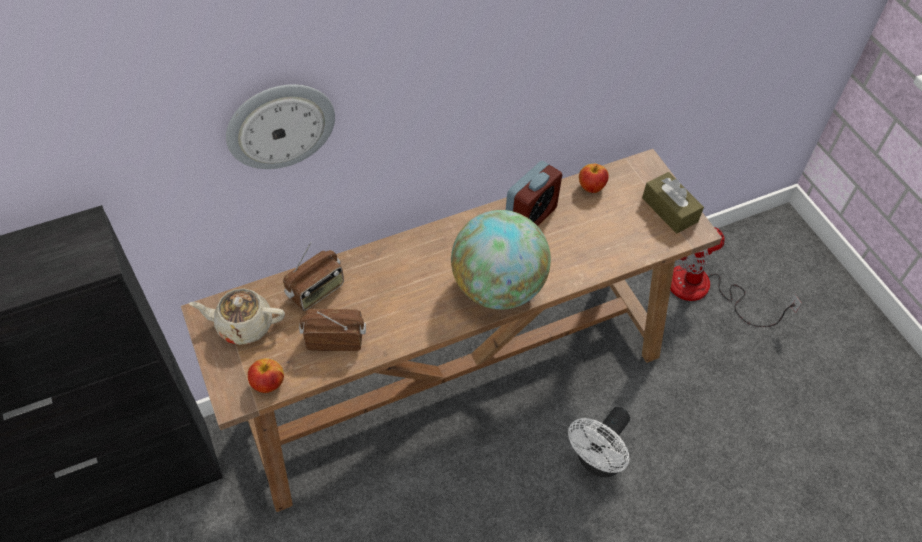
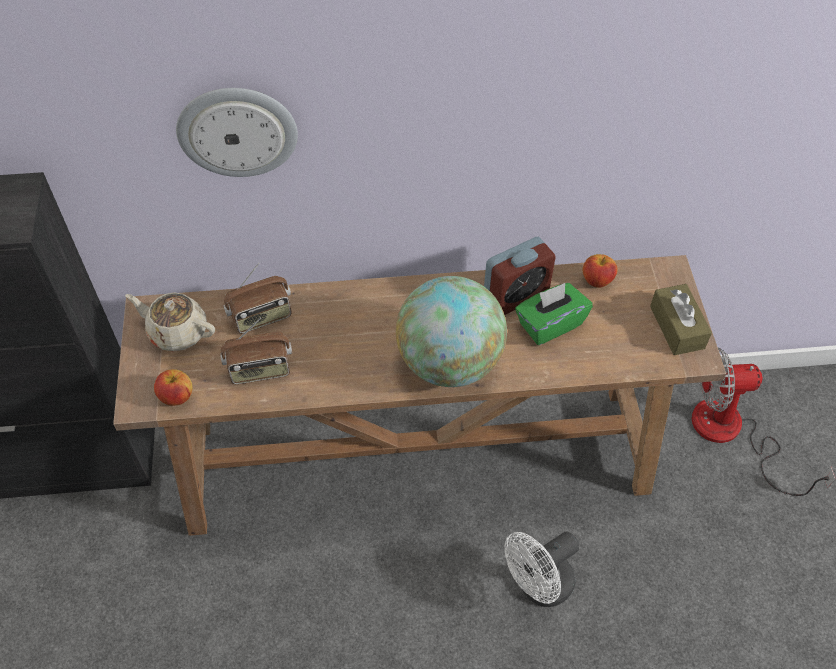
camera: 20 degrees right, 0 degrees up
radio [299,309,366,351] -> radio turned 150 degrees clockwise [220,318,292,384]
none -> green tissue box [515,283,593,345]

